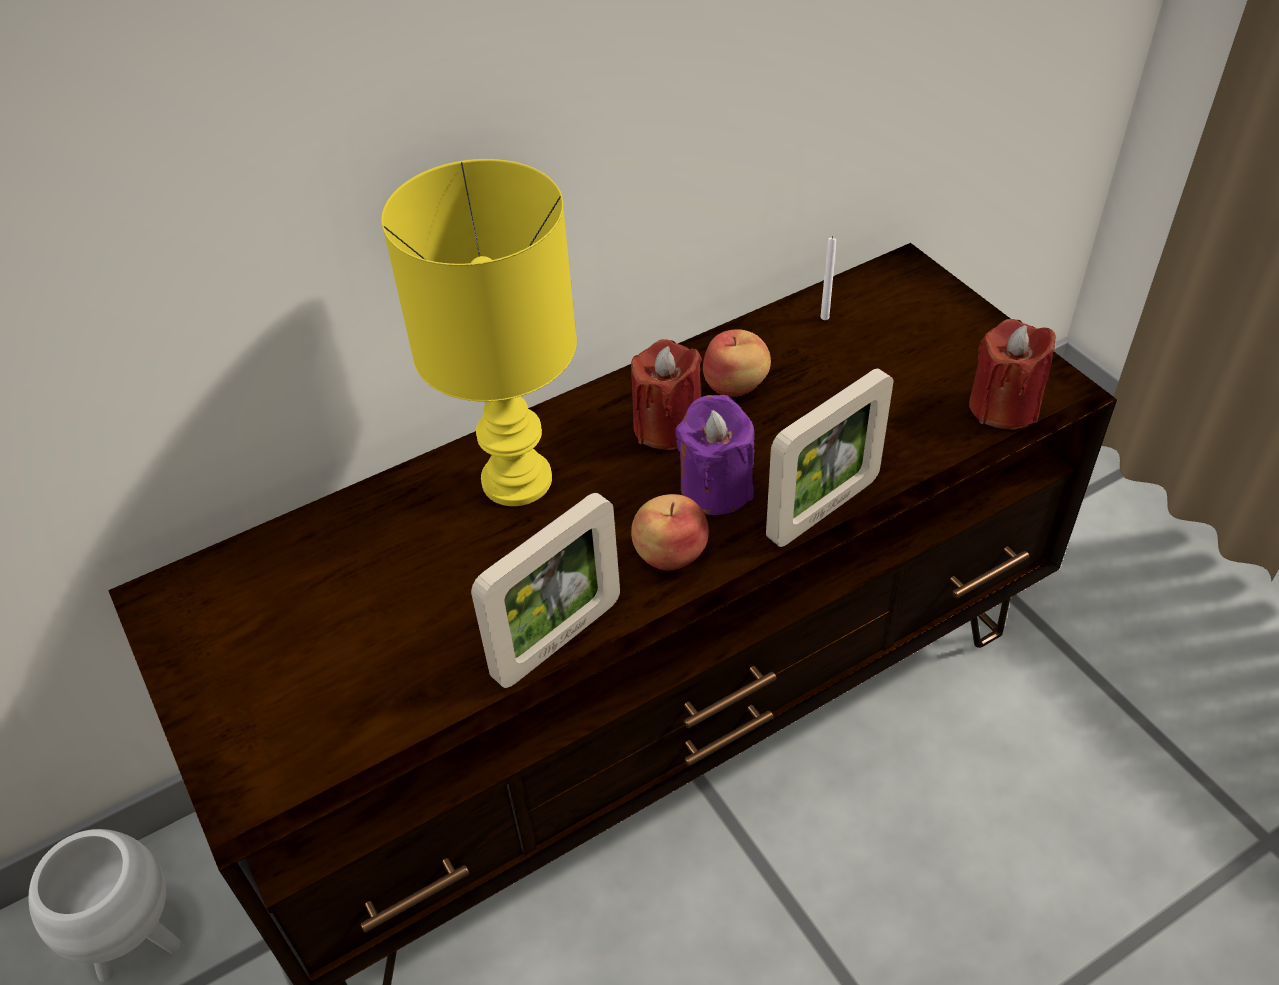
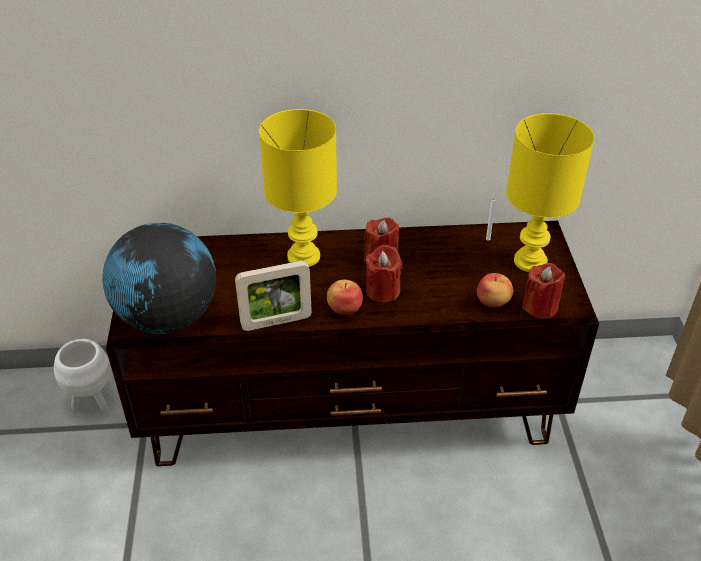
camera: 25 degrees right, 5 degrees down
purple candle [675,395,755,515] -> red candle [366,245,402,302]
apple [703,329,771,397] -> apple moved to [477,273,513,308]
picture frame [766,368,893,547] -> none
none -> globe [102,223,216,334]
none -> yellow table lamp [506,113,594,272]

